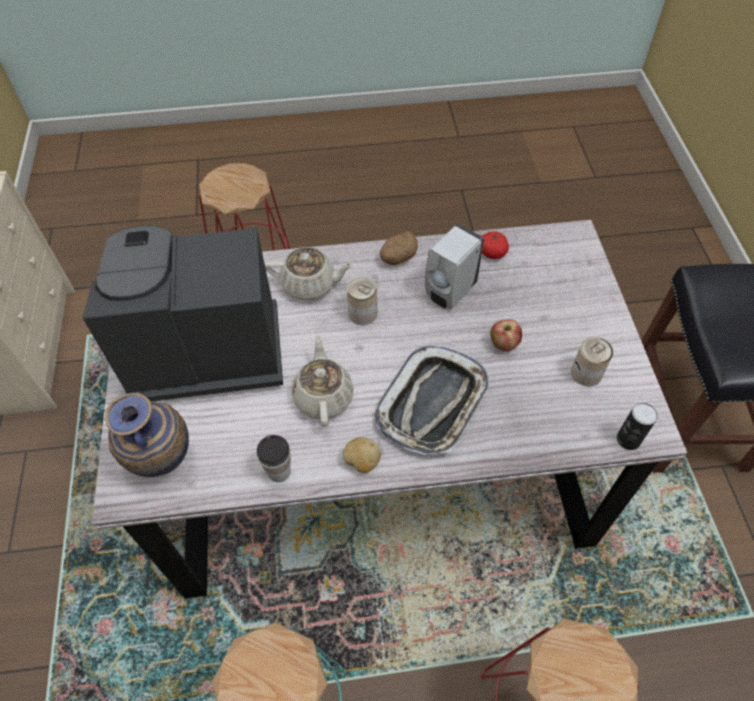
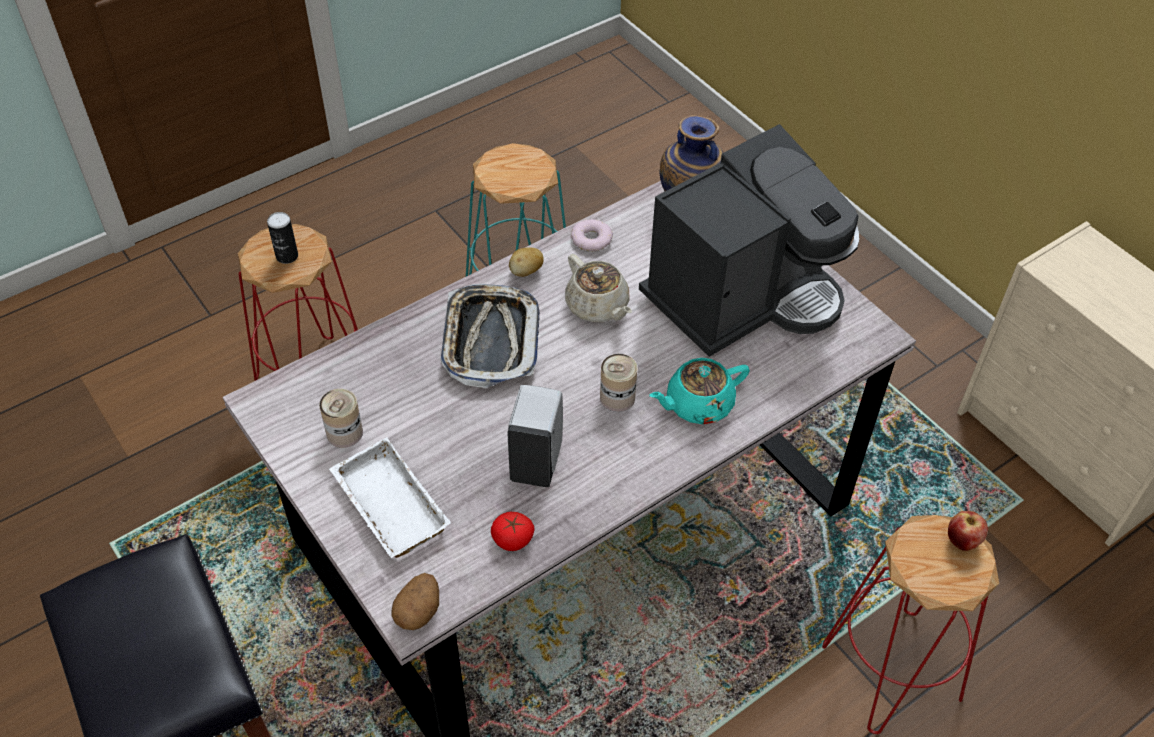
camera: 150 degrees right, 5 degrees down
cup [257,435,291,482] -> donut [571,219,613,251]
beige teapot [265,247,354,300] -> turquoise teapot [649,358,750,424]
potato [380,232,418,265] -> potato moved to [392,573,439,630]
apple [490,319,522,352] -> apple moved to [948,511,988,551]
can [617,403,658,450] -> can moved to [267,212,298,264]
none -> white tray [329,437,451,558]

